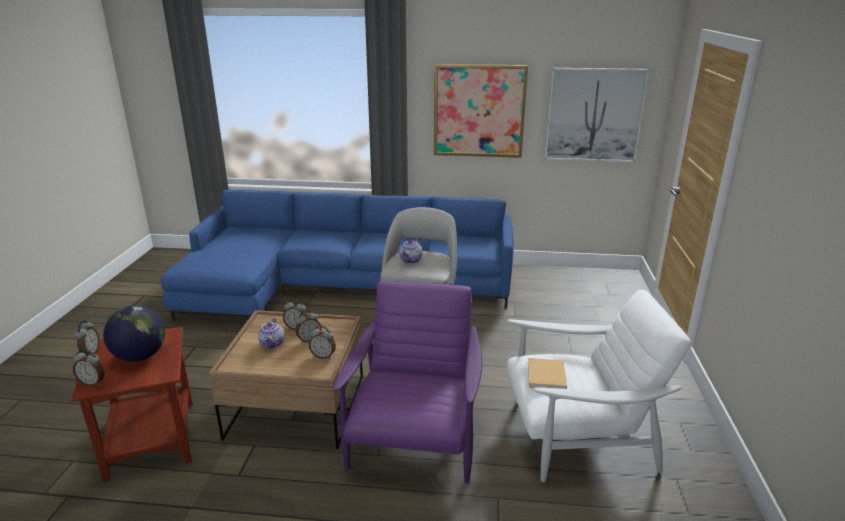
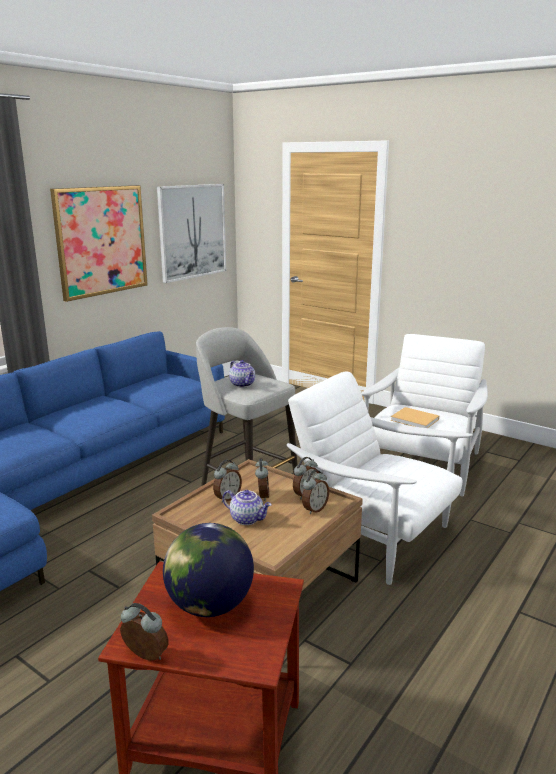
camera: 60 degrees left, 5 degrees down
alarm clock [73,349,105,386] -> alarm clock moved to [302,470,329,515]
purple armchair [333,281,482,483] -> white armchair [287,371,473,585]

